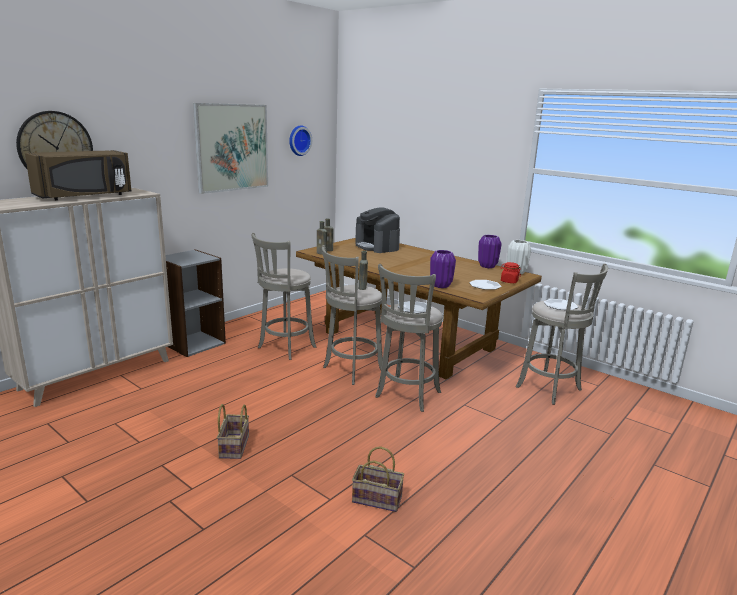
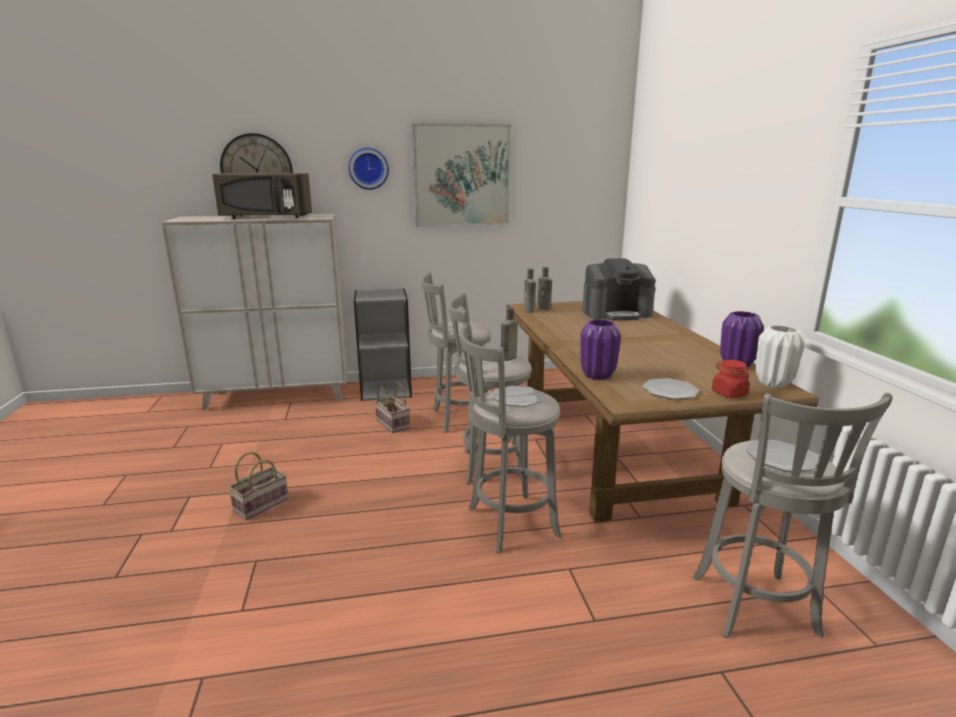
camera: 40 degrees right, 0 degrees up
wall clock [289,125,312,156] -> wall clock moved to [348,148,389,190]
basket [352,446,404,512] -> basket moved to [374,383,410,433]
coffee machine [355,207,400,253] -> coffee machine turned 105 degrees counterclockwise [582,258,655,321]

